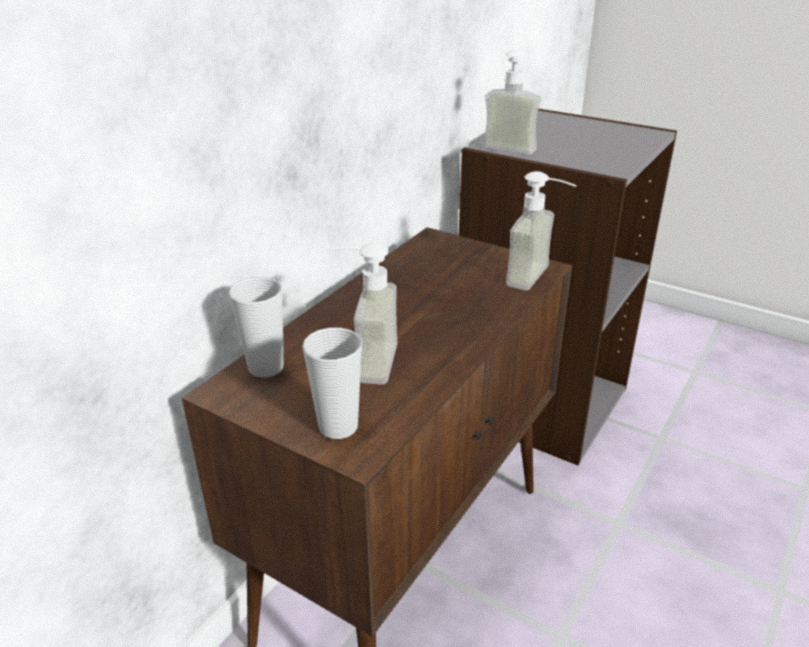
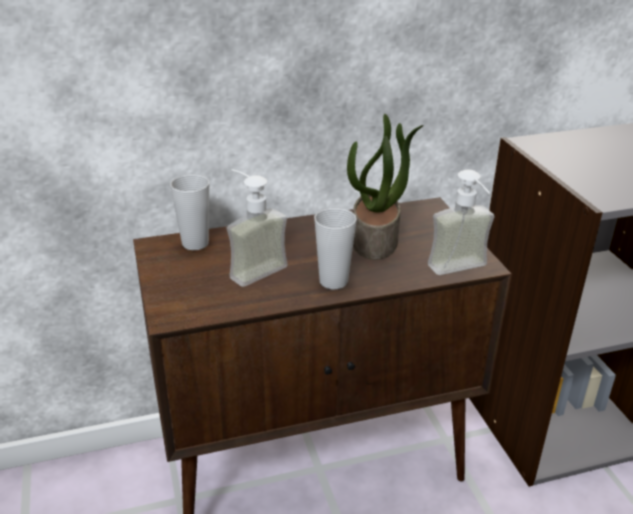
camera: 40 degrees right, 0 degrees up
cup [302,327,362,439] -> cup moved to [314,208,357,289]
soap dispenser [482,49,541,155] -> none
none -> potted plant [347,114,424,260]

